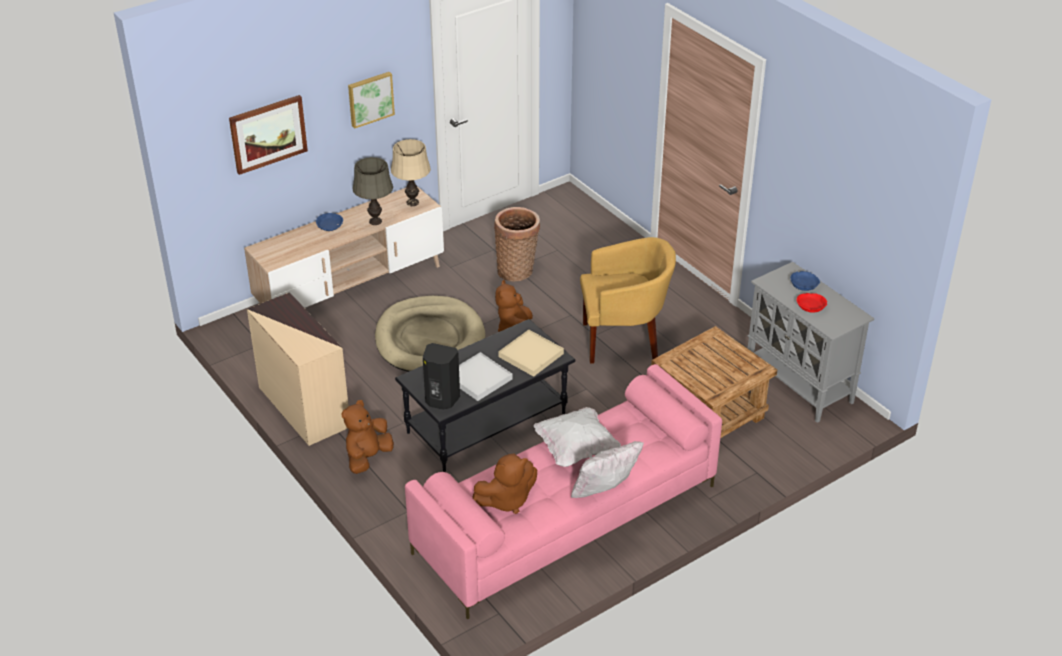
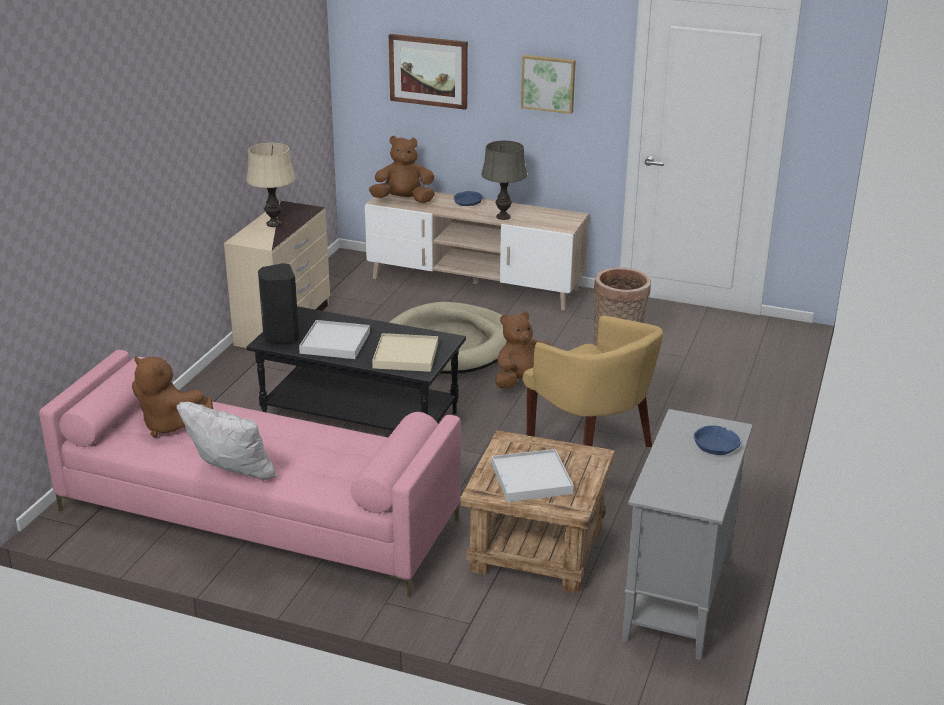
camera: 55 degrees right, 10 degrees down
brown plush toy [341,400,394,474] -> brown plush toy moved to [369,136,435,203]
beige table lamp [391,139,431,206] -> beige table lamp moved to [246,143,295,227]
white pillow [534,407,621,467] -> none
red bowl [796,293,827,313] -> none
none -> white tray [492,449,574,502]

